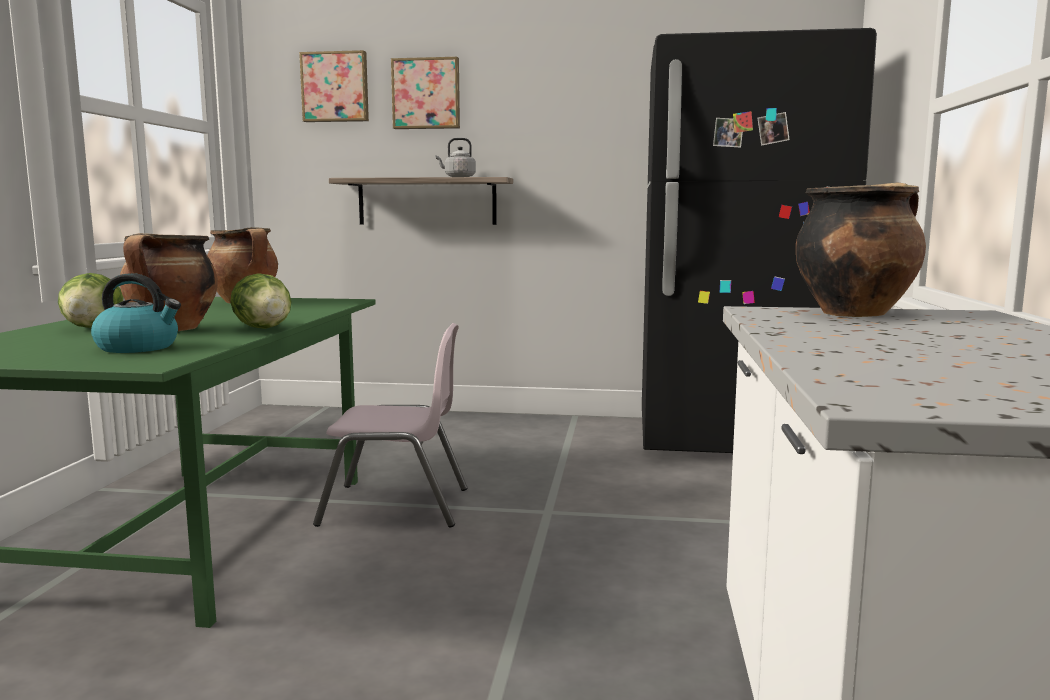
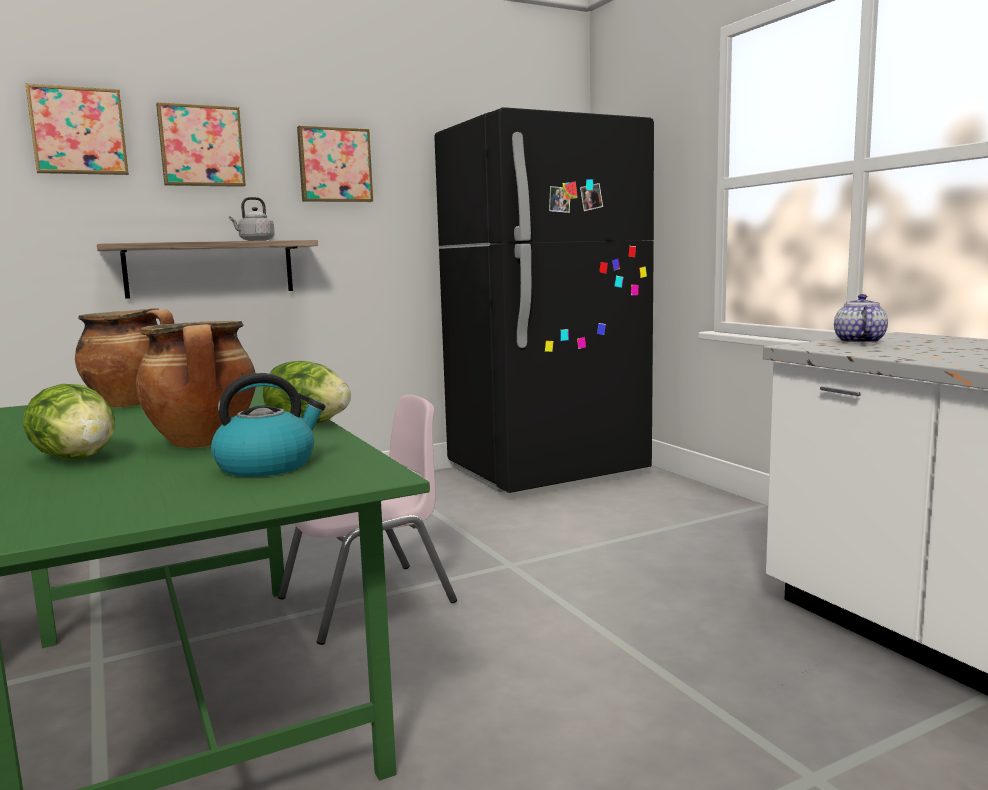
camera: 35 degrees left, 0 degrees up
cooking pot [796,182,926,317] -> teapot [834,294,888,344]
none -> picture [297,126,373,202]

